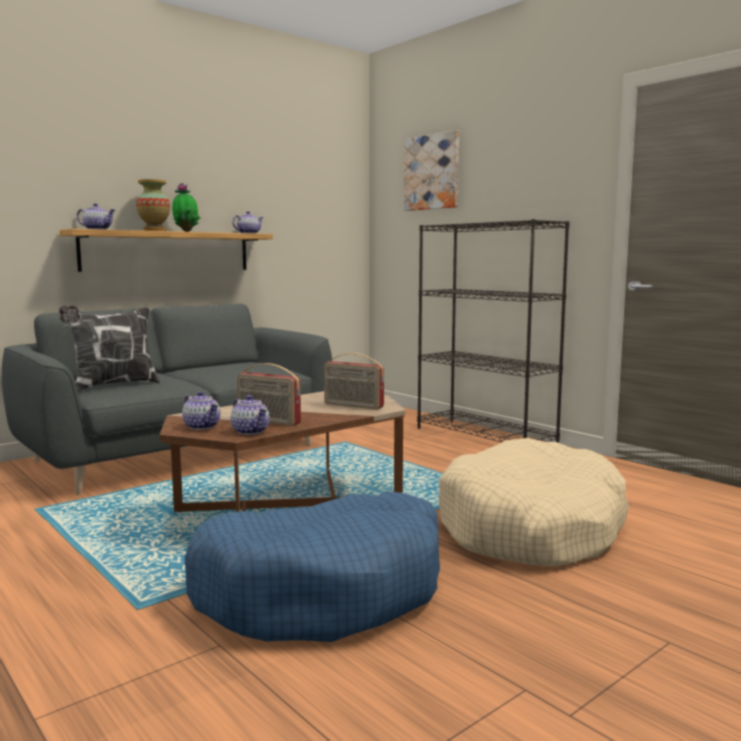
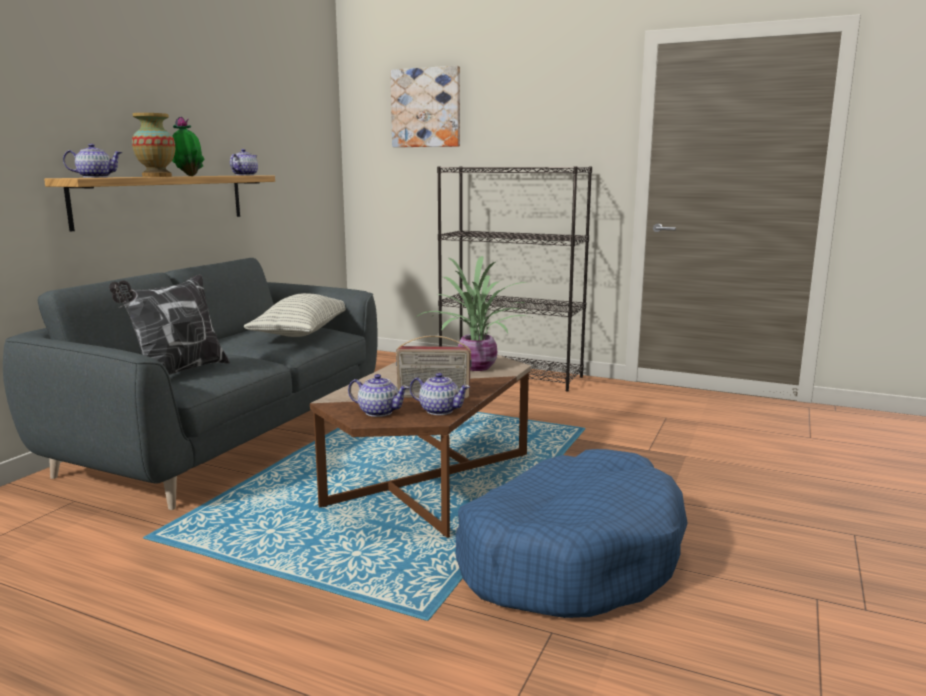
camera: 25 degrees left, 5 degrees up
radio [324,353,384,409] -> potted plant [414,256,534,371]
beige dog bed [439,438,629,567] -> none
none -> pillow [244,293,346,337]

